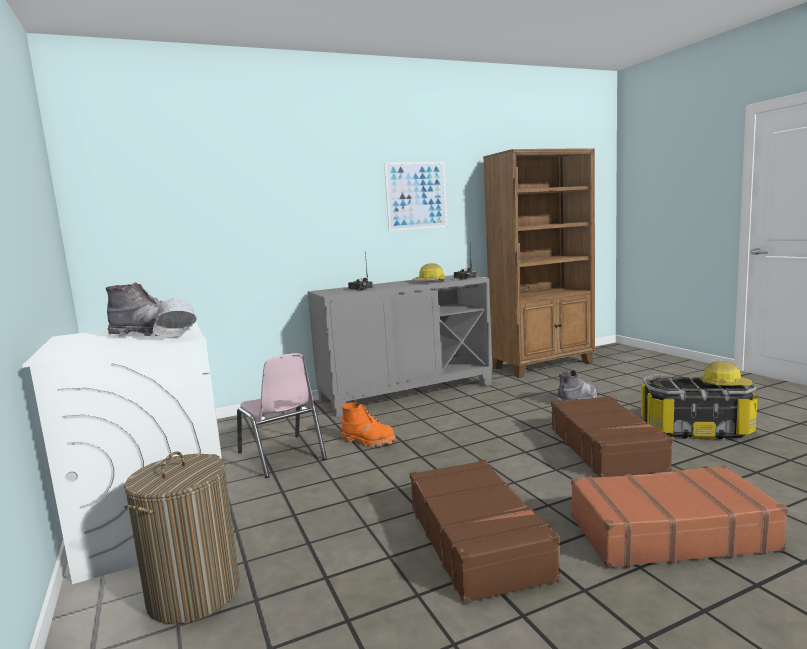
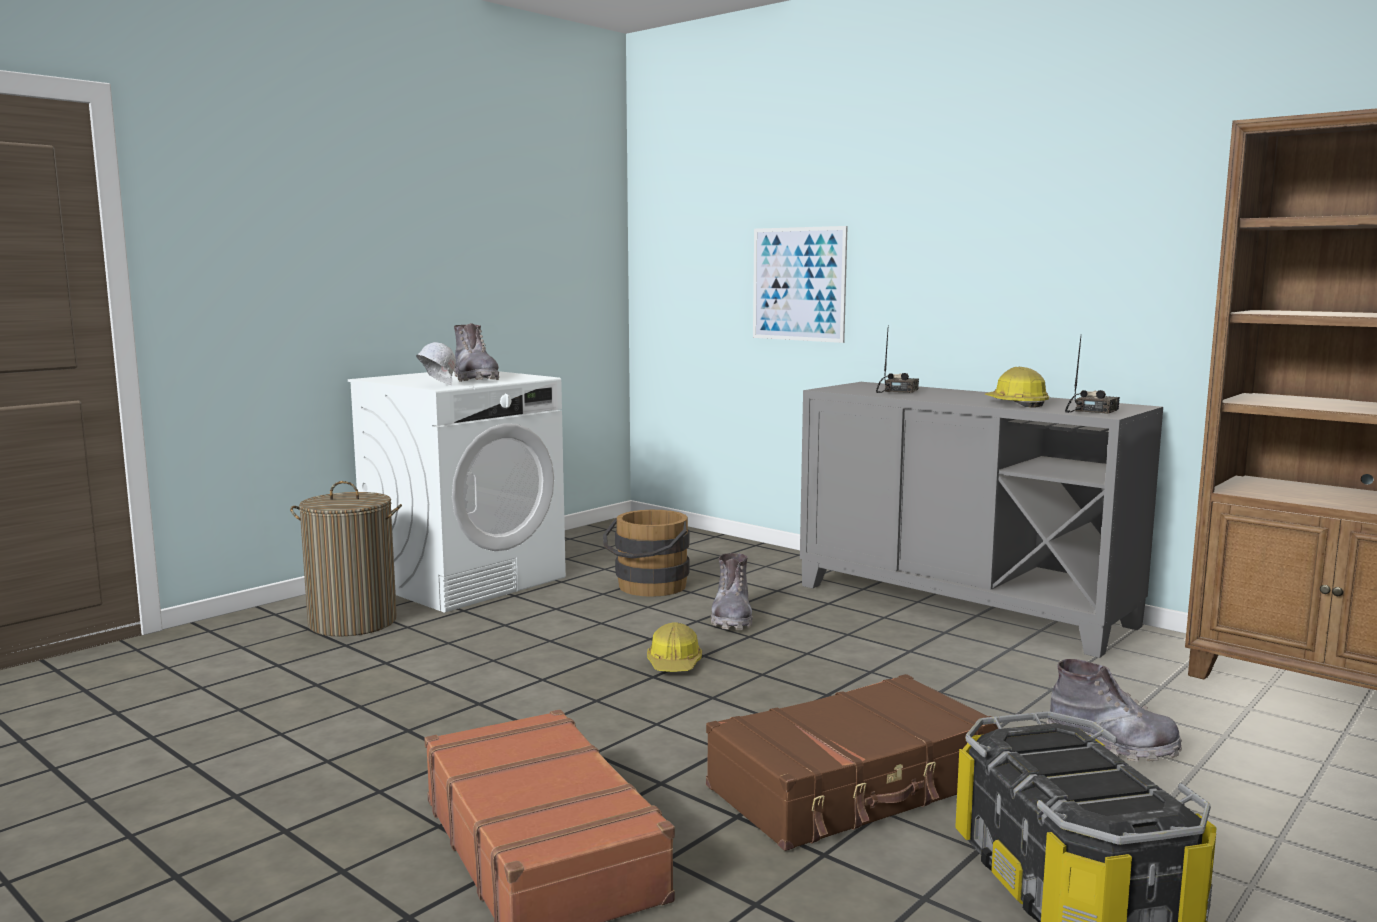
camera: 65 degrees right, 0 degrees up
pink chair [237,353,327,478] -> brown bucket [603,510,689,597]
orange boot [341,402,396,447] -> grey boot [711,553,753,630]
picture [384,162,448,231] -> picture moved to [753,226,848,343]
brown suitcase [410,460,560,604] -> none
hard hat [700,361,753,386] -> hard hat moved to [647,622,702,672]

